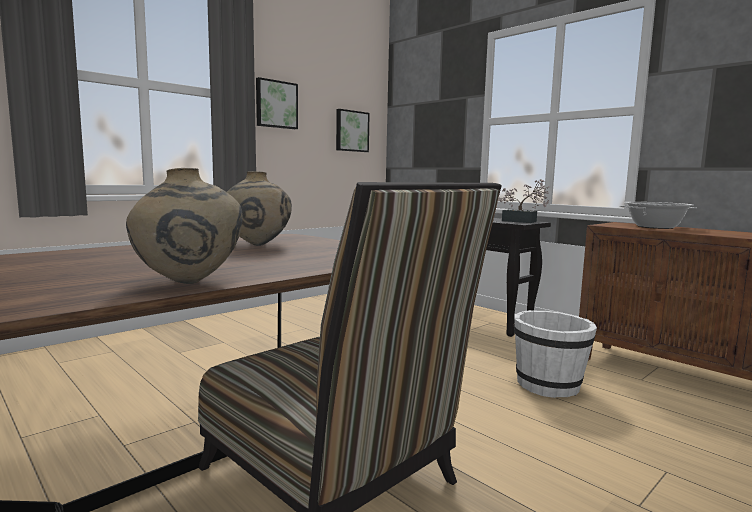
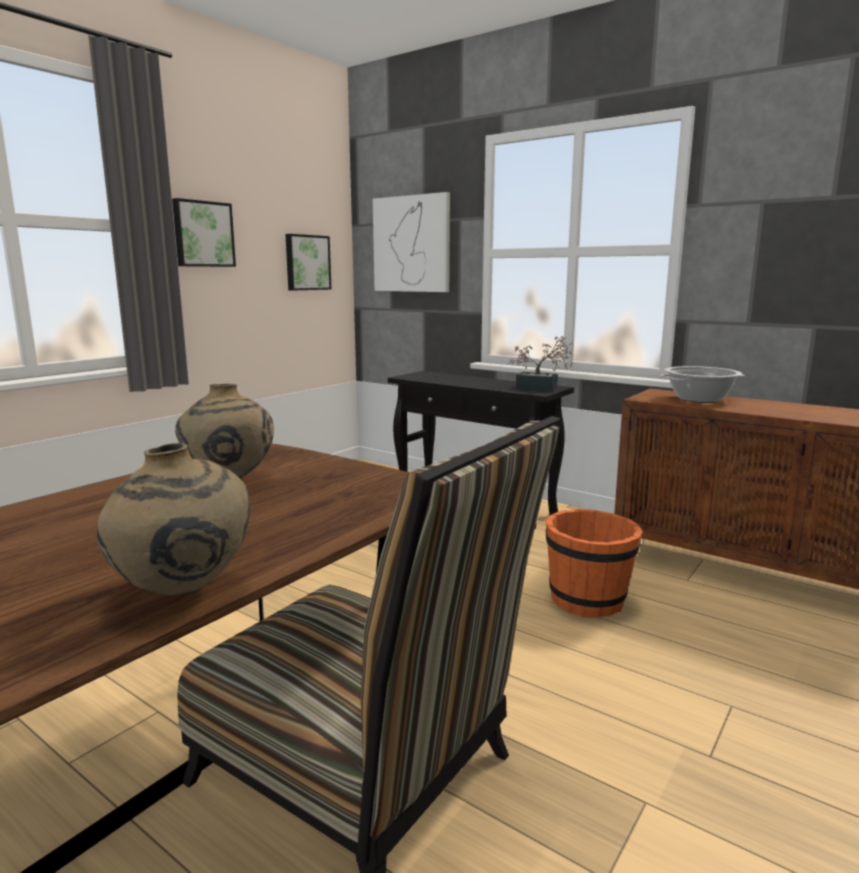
camera: 10 degrees left, 5 degrees up
white bucket [514,310,597,398] -> orange bucket [546,509,643,618]
none -> picture [373,192,450,292]

